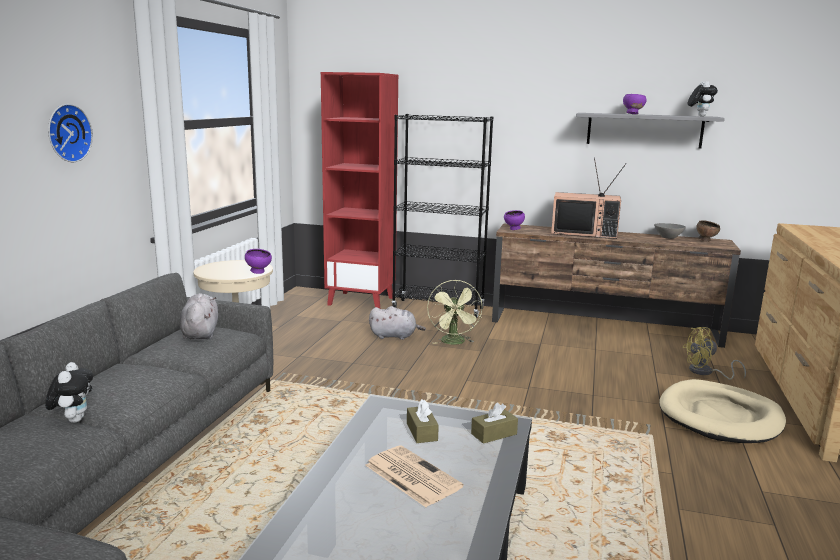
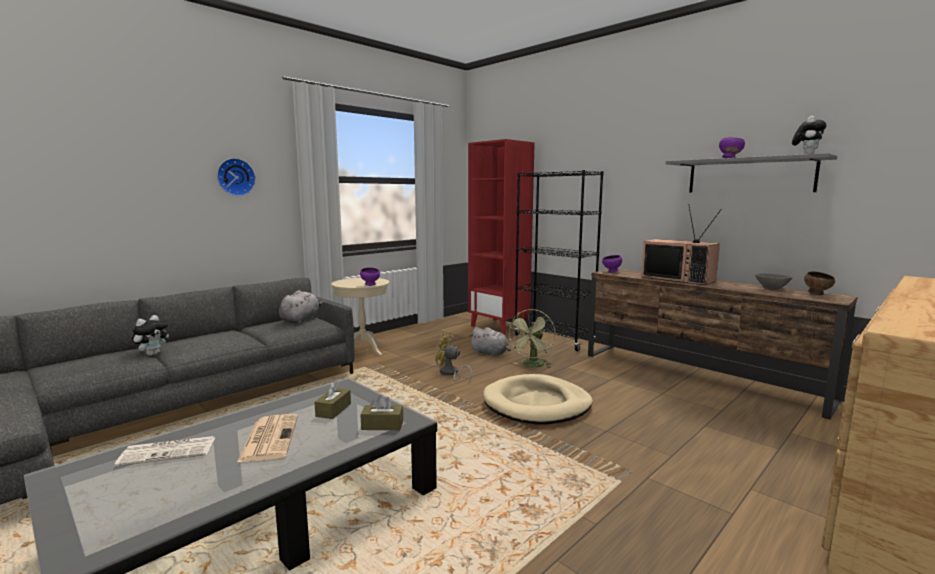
camera: 30 degrees right, 5 degrees down
beige dog bed [659,379,786,443] -> beige dog bed moved to [483,374,593,424]
yellow fan [682,327,746,380] -> yellow fan moved to [435,333,472,381]
none -> newspaper [115,436,215,466]

